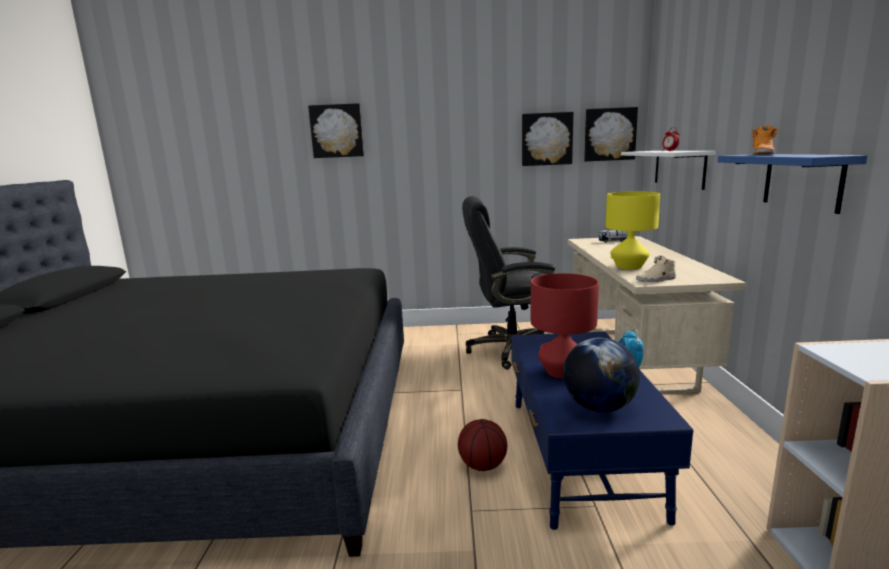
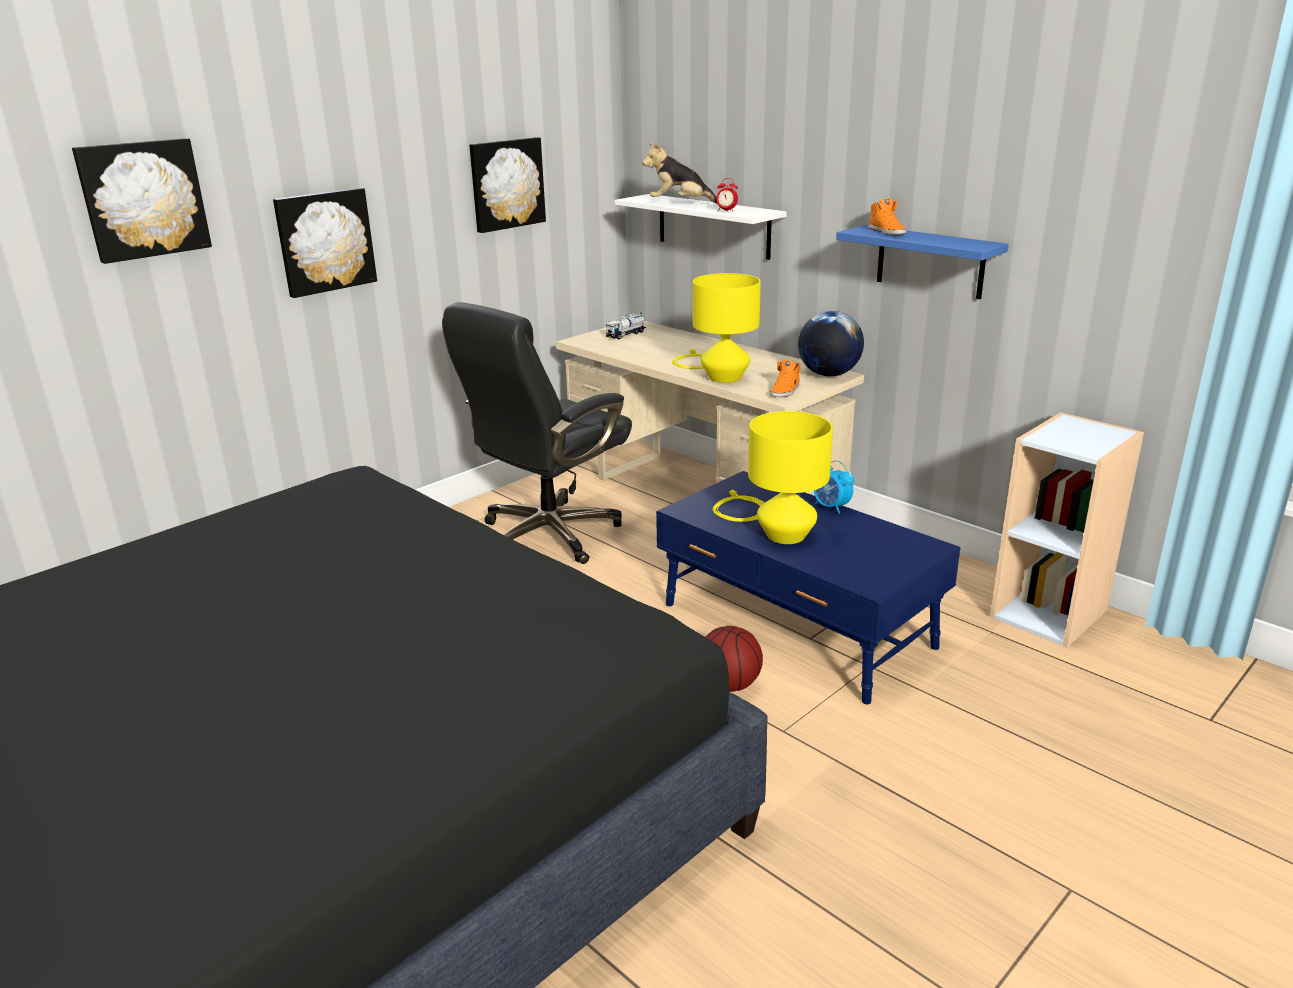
camera: 45 degrees left, 10 degrees up
red table lamp [531,273,599,379] -> yellow table lamp [713,411,833,544]
globe [563,338,640,412] -> globe moved to [798,311,864,376]
picture [584,107,638,161] -> picture moved to [273,188,377,298]
beige shoe [636,255,676,282] -> orange shoe [770,360,801,397]
none -> plush toy [642,143,717,204]

